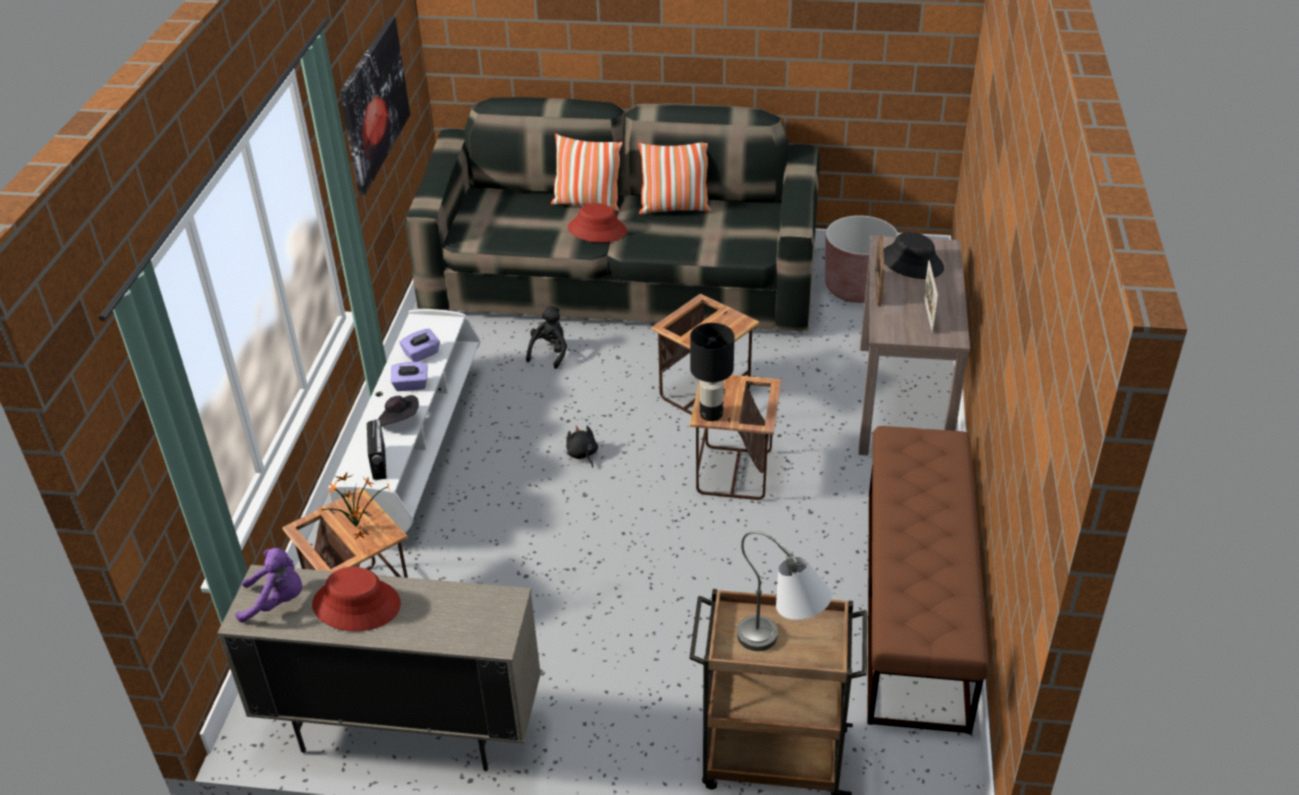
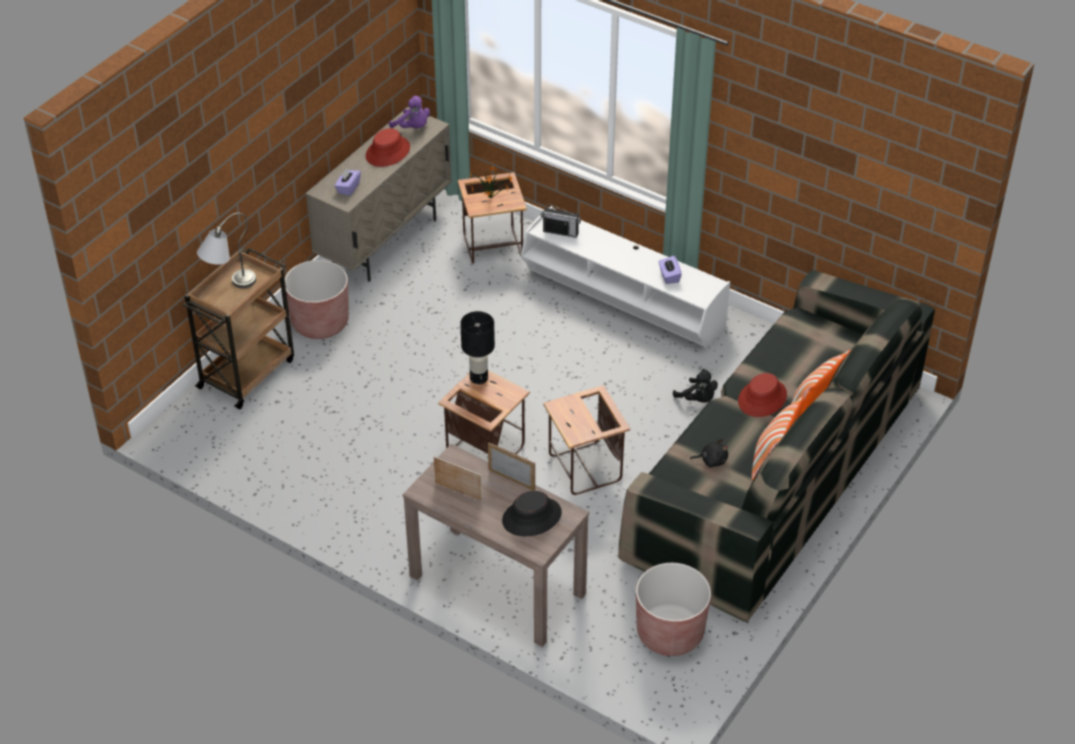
camera: 115 degrees right, 5 degrees up
purple plush toy [235,548,302,623] -> purple plush toy turned 75 degrees counterclockwise [389,95,430,128]
picture [339,17,410,195] -> none
black hat [378,395,419,426] -> none
purple tissue box [391,362,428,391] -> purple tissue box moved to [335,168,361,196]
black plush toy [566,426,598,468] -> black plush toy moved to [690,439,728,468]
brown bench [867,426,989,734] -> none
none -> brown planter [285,260,349,339]

